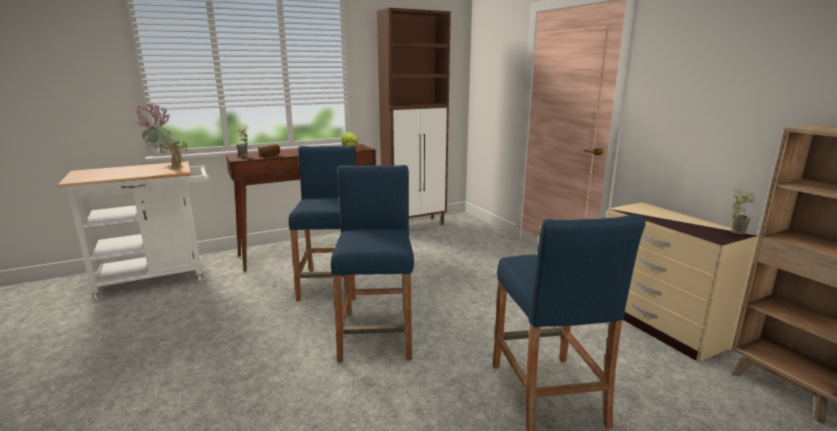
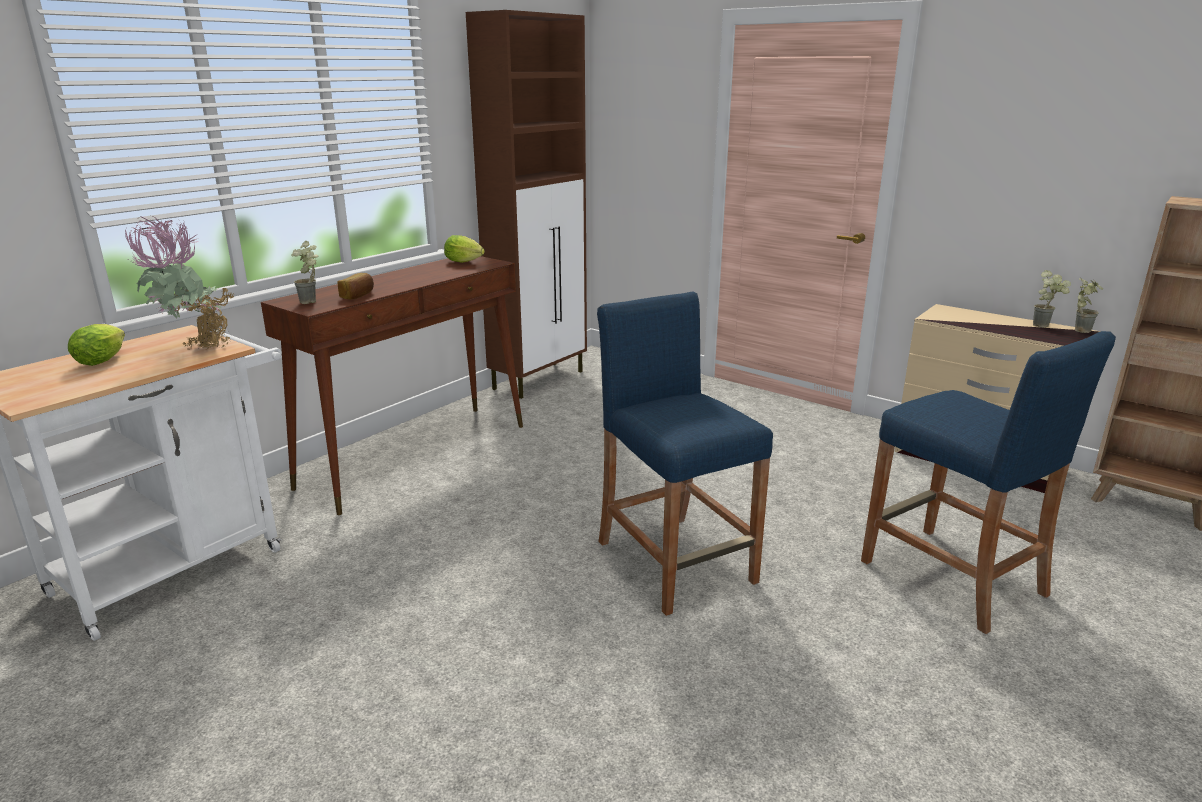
camera: 25 degrees left, 5 degrees up
blue stool [288,146,356,301] -> none
none -> lettuce [68,324,125,366]
none -> potted plant [1033,270,1071,328]

